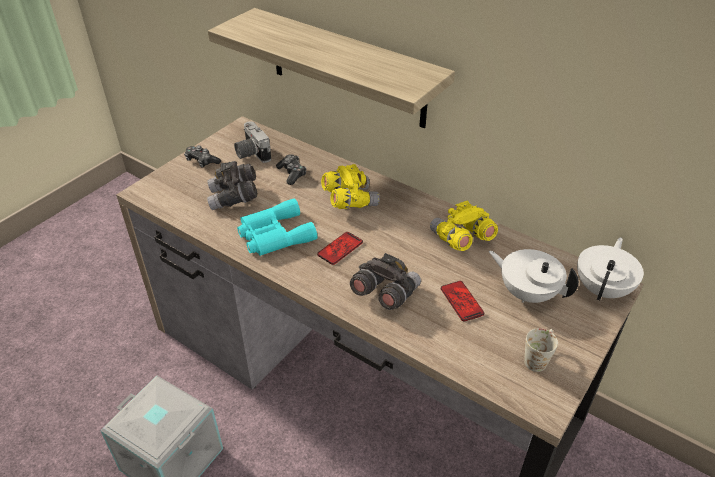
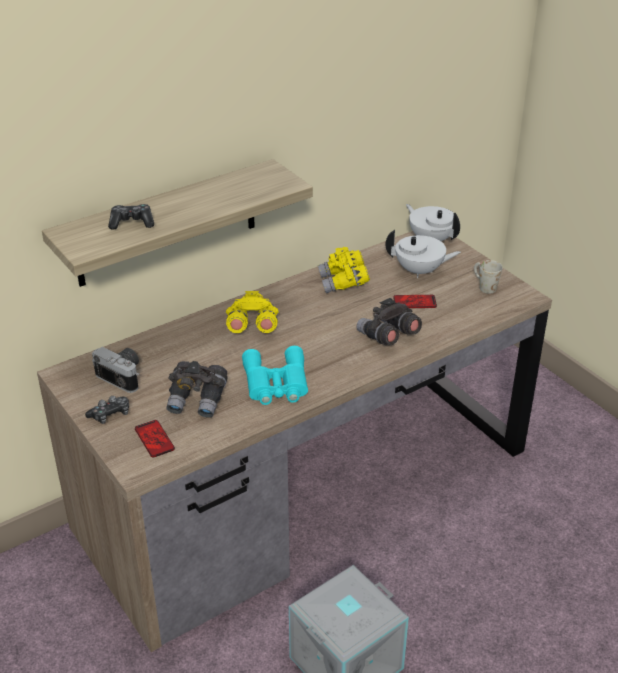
camera: 70 degrees left, 5 degrees down
camera [234,121,271,163] -> camera turned 135 degrees counterclockwise [92,347,139,393]
game controller [276,154,306,185] -> game controller moved to [108,204,154,230]
phone [317,232,363,265] -> phone moved to [135,420,175,458]
white teapot [489,249,579,303] -> white teapot turned 135 degrees counterclockwise [385,230,461,278]

